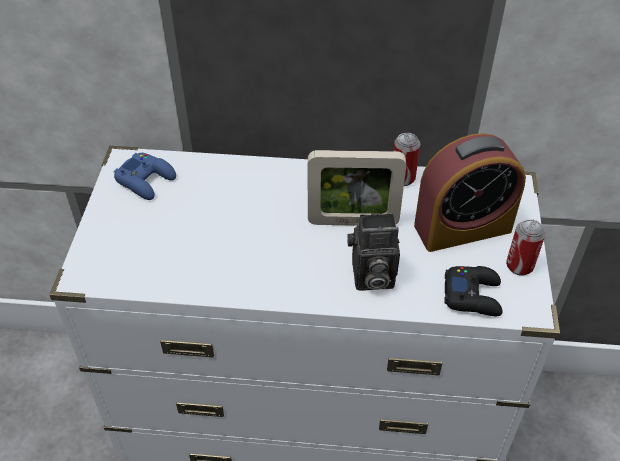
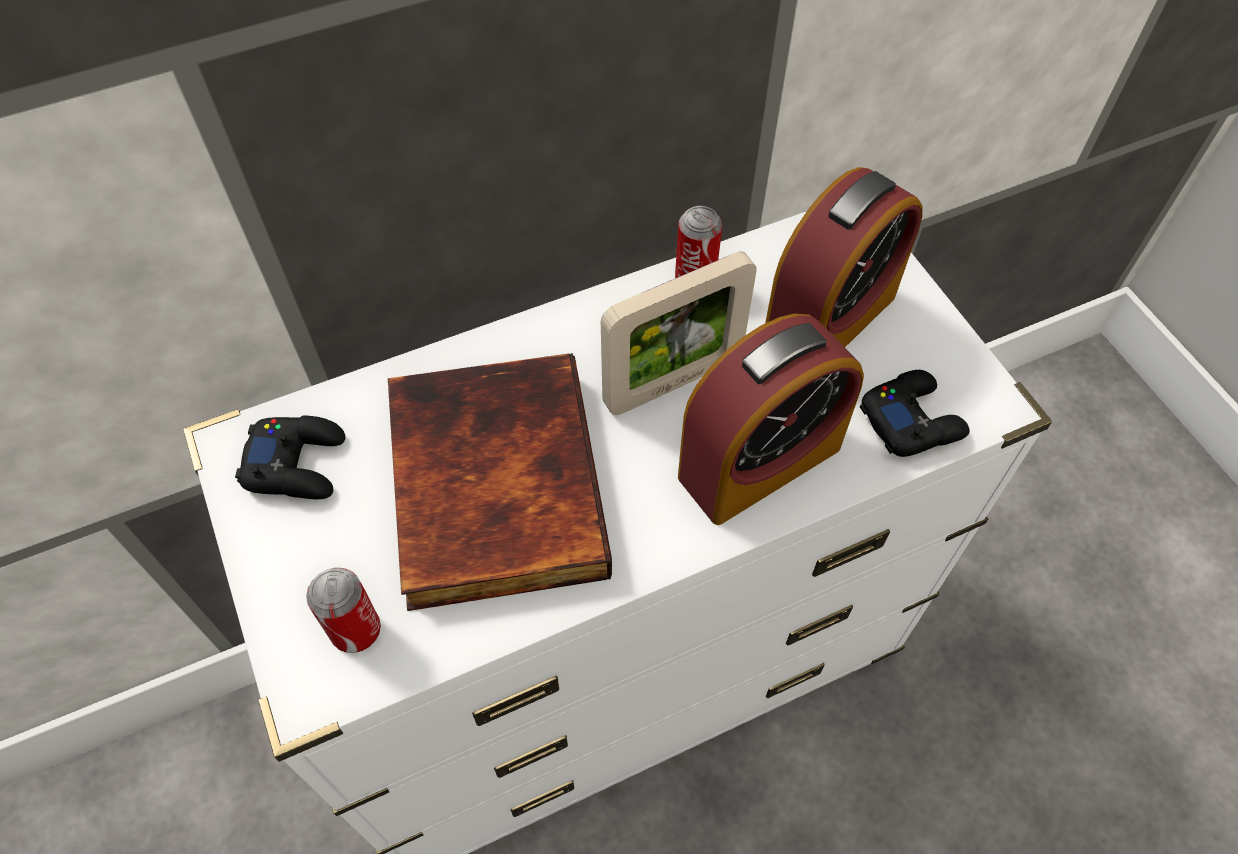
camera: 30 degrees left, 10 degrees up
blue game controller [114,153,176,200] -> black game controller [235,416,345,499]
camera [347,213,400,291] -> alarm clock [678,314,864,525]
can [506,219,546,276] -> can moved to [306,568,381,653]
none -> book [388,353,612,611]

